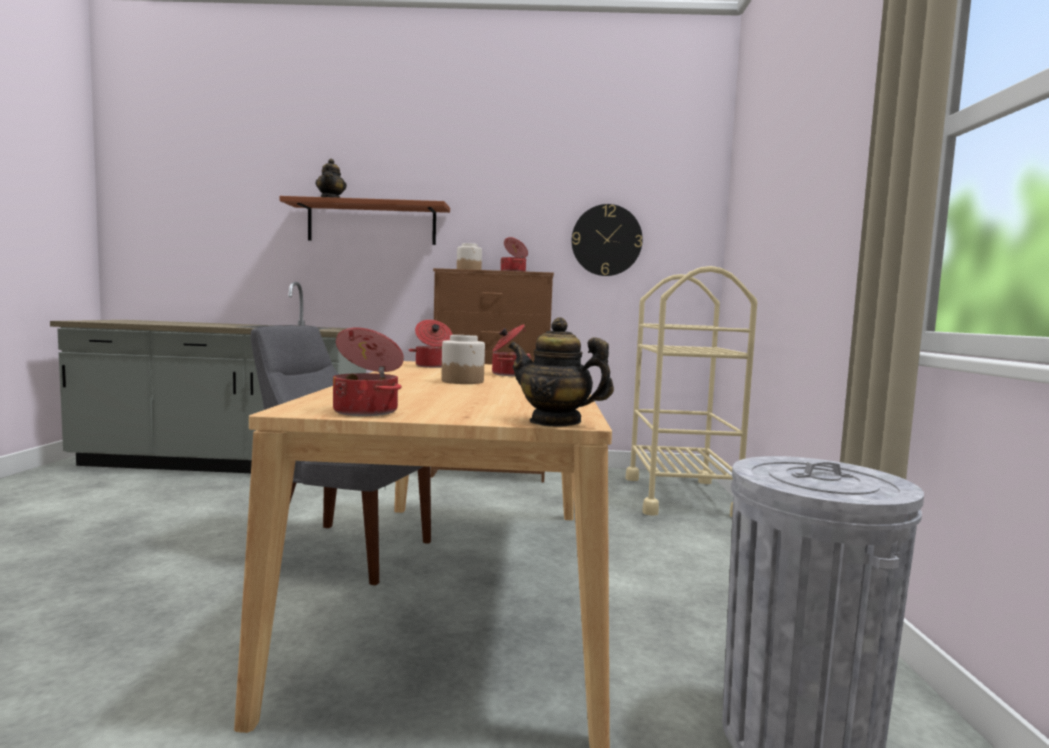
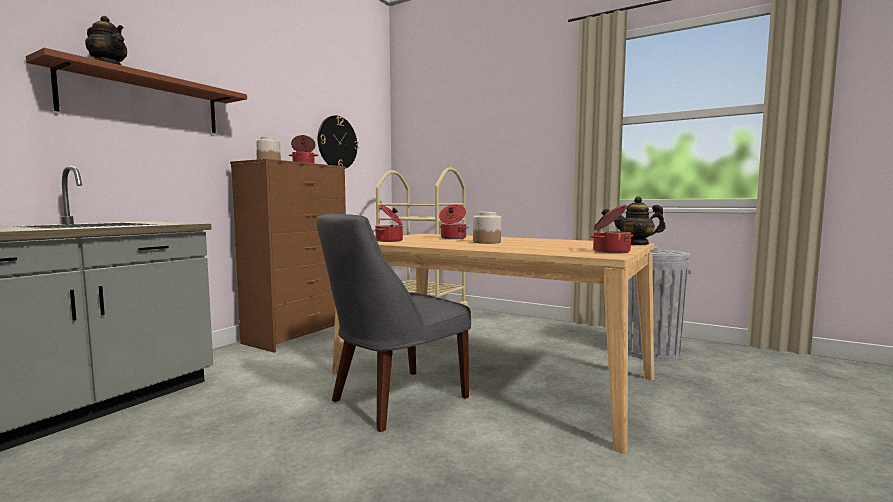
camera: 60 degrees left, 0 degrees up
teapot [508,317,614,427] -> teapot turned 45 degrees clockwise [614,196,666,245]

